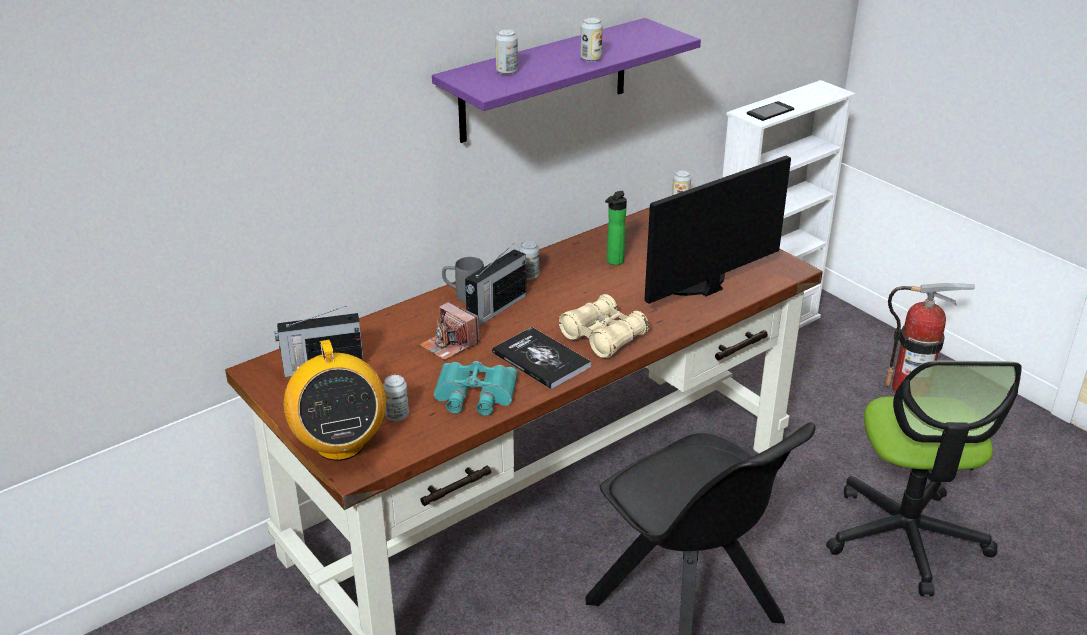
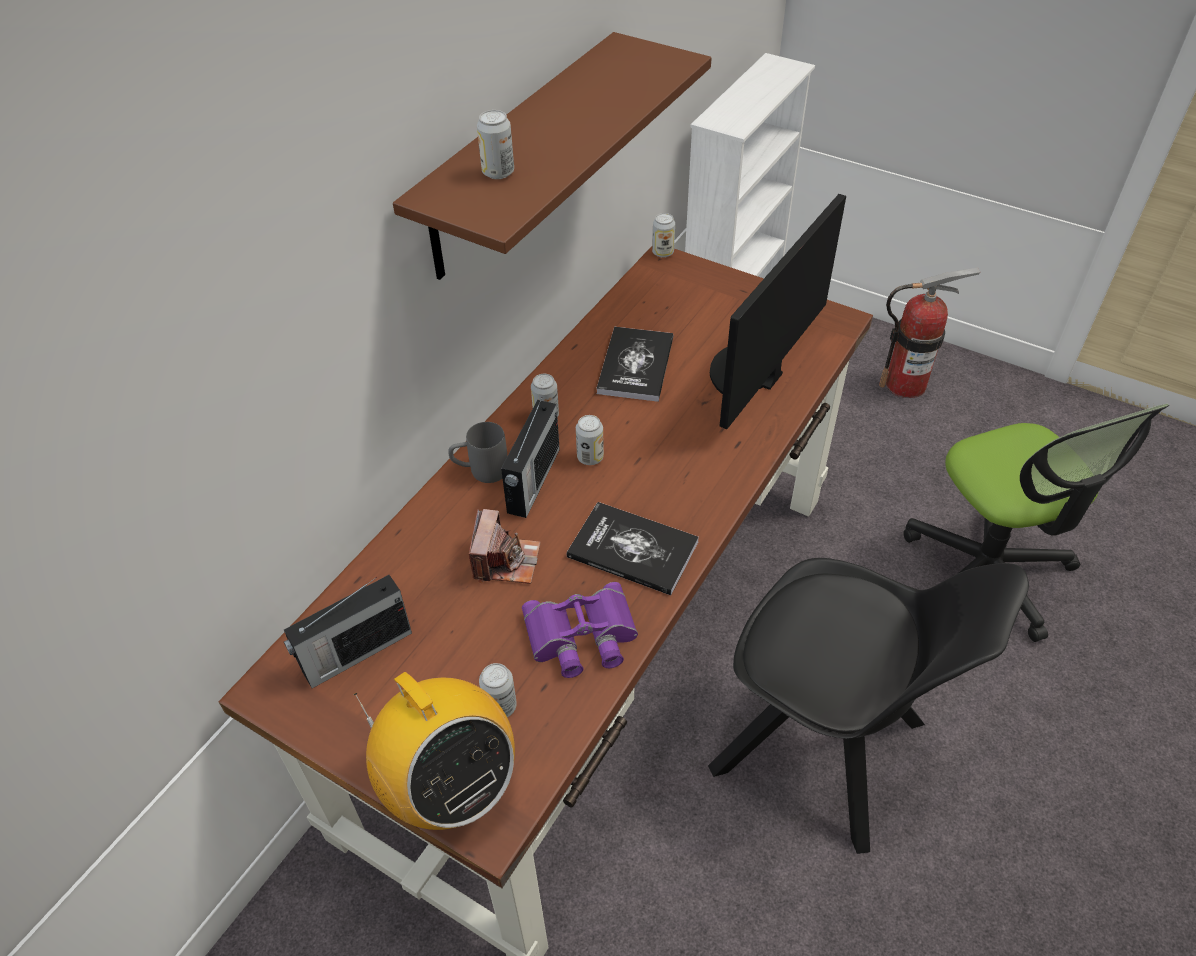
camera: 20 degrees left, 15 degrees up
camera [419,302,480,360] -> camera turned 105 degrees counterclockwise [469,509,541,584]
purple shelf [432,18,701,143] -> brown shelf [393,32,712,280]
turquoise binoculars [434,361,517,416] -> purple binoculars [522,582,638,678]
beige binoculars [559,294,649,358] -> none
can [580,17,603,62] -> can moved to [576,415,604,465]
bottle [605,191,627,265] -> book [596,327,673,402]
phone [747,101,794,121] -> none

